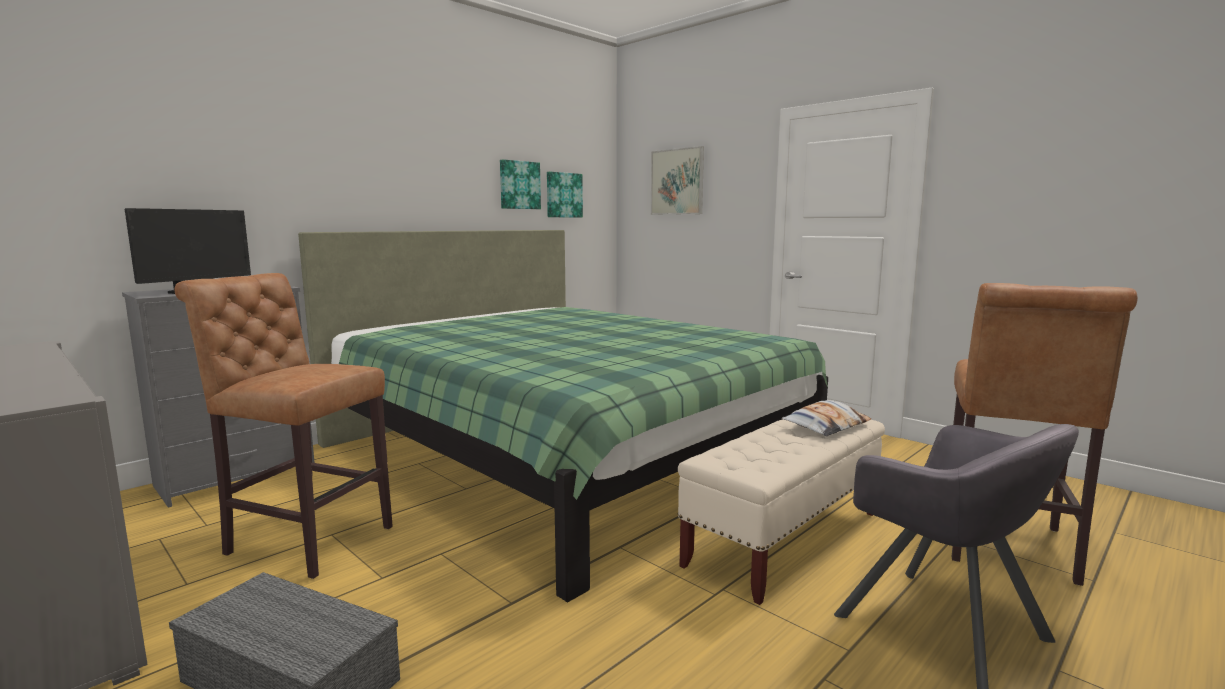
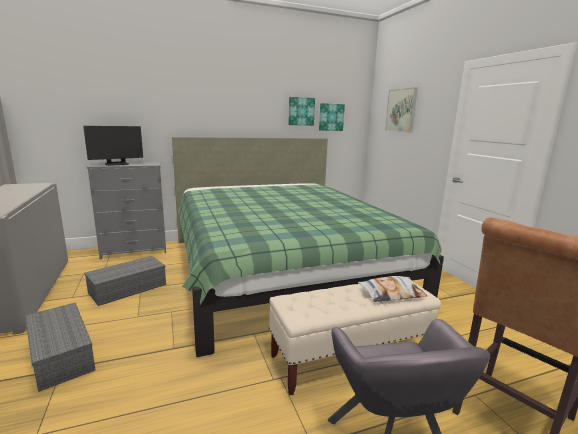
camera: 25 degrees right, 5 degrees up
brown stool [175,273,393,579] -> grey storage box [84,256,166,306]

